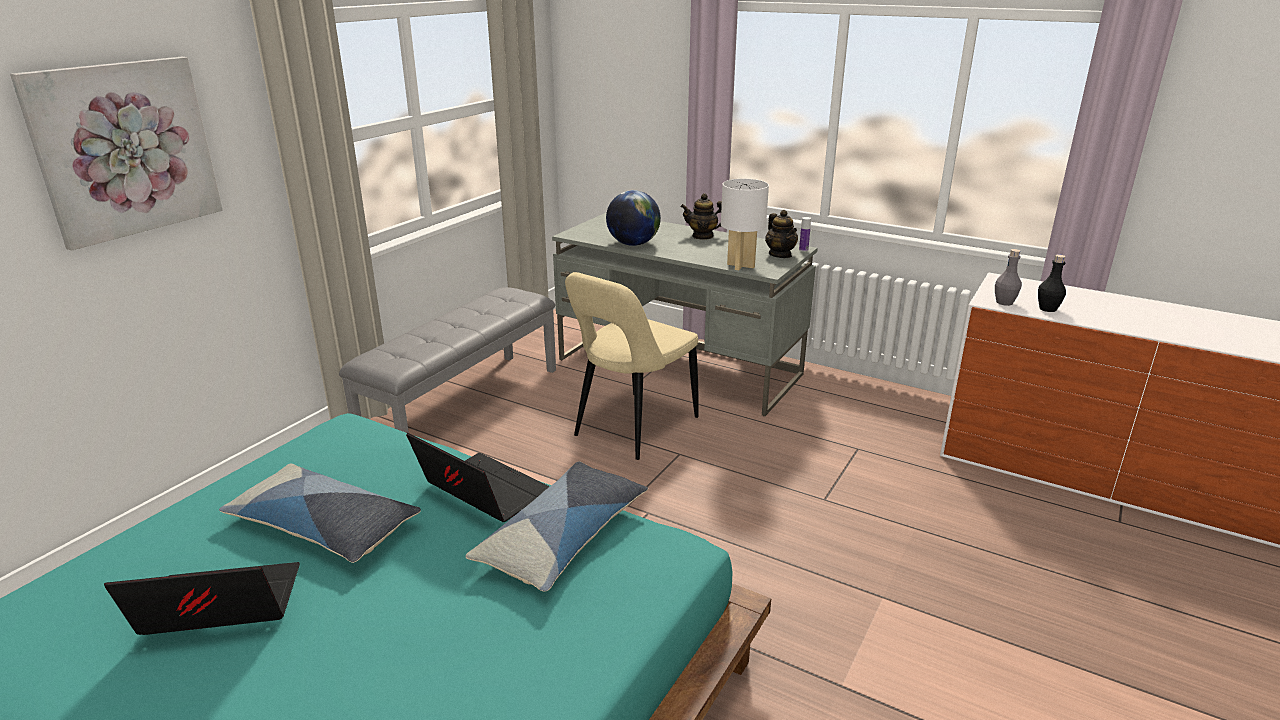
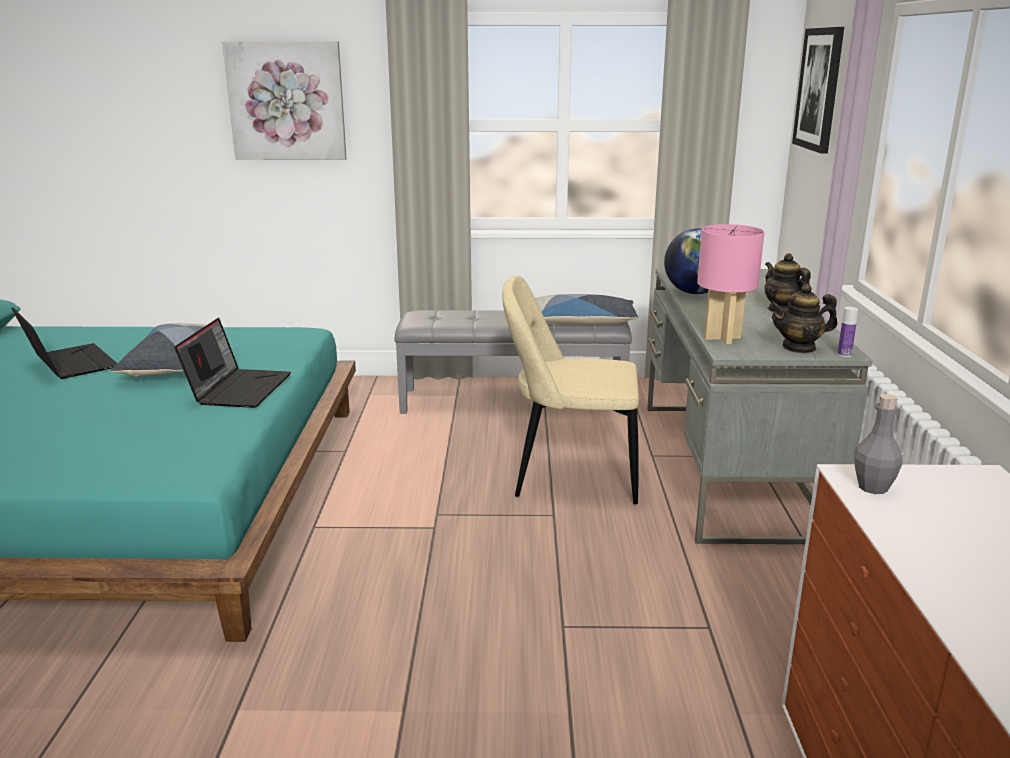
camera: 60 degrees right, 5 degrees down
pillow [465,462,648,591] -> pillow moved to [535,294,639,325]
white table lamp [721,179,769,270] -> pink table lamp [697,224,764,344]
teapot [765,210,798,258] -> teapot turned 45 degrees clockwise [770,284,837,353]
black bottle [1038,255,1066,312] -> none
none -> picture [792,27,844,154]

